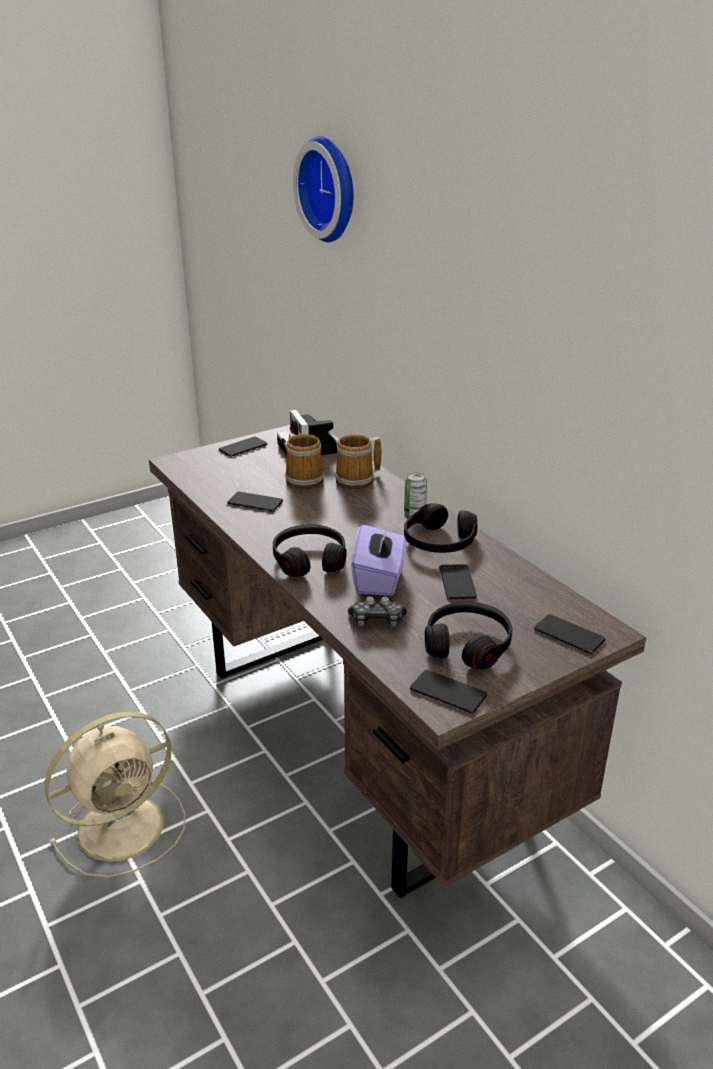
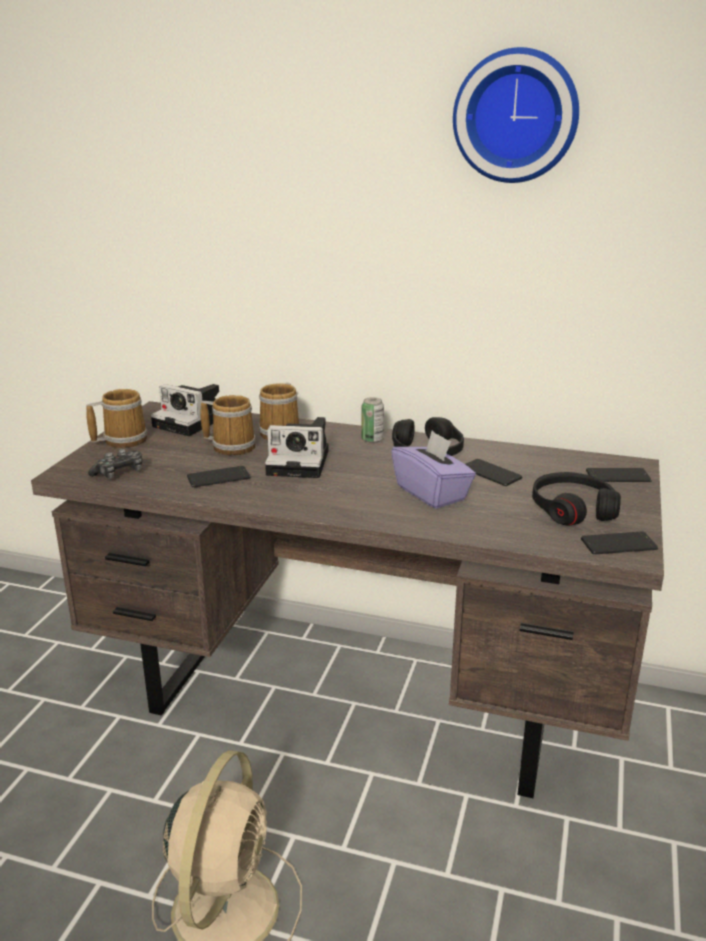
camera: 40 degrees left, 5 degrees down
phone [219,437,268,457] -> mug [86,389,147,448]
black headphones [273,524,347,577] -> none
wall clock [293,136,354,242] -> wall clock moved to [453,47,579,183]
game controller [348,597,407,627] -> game controller moved to [88,449,142,479]
none -> camera [265,417,328,478]

